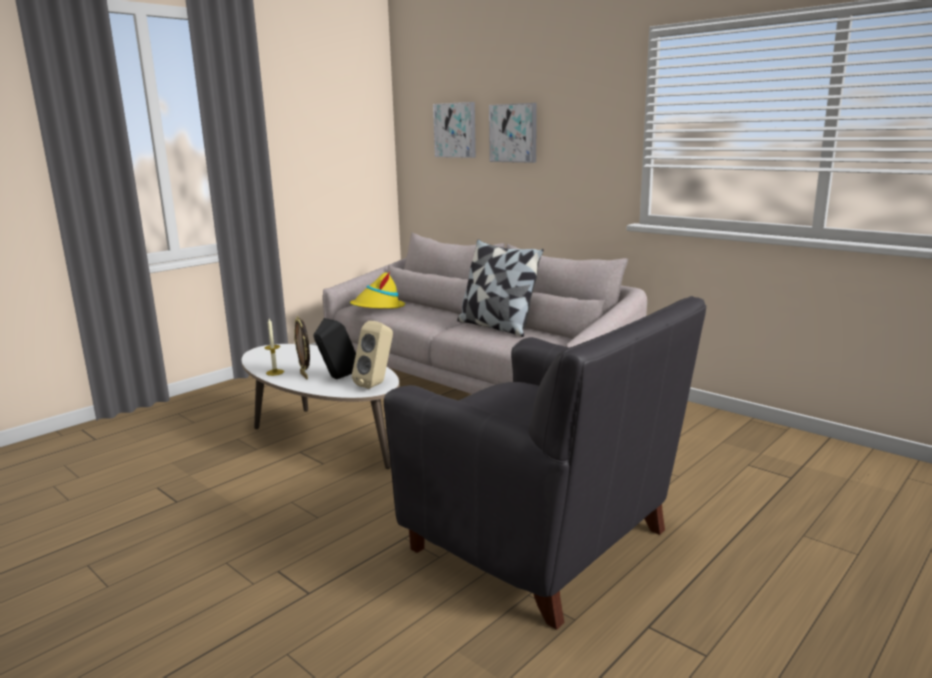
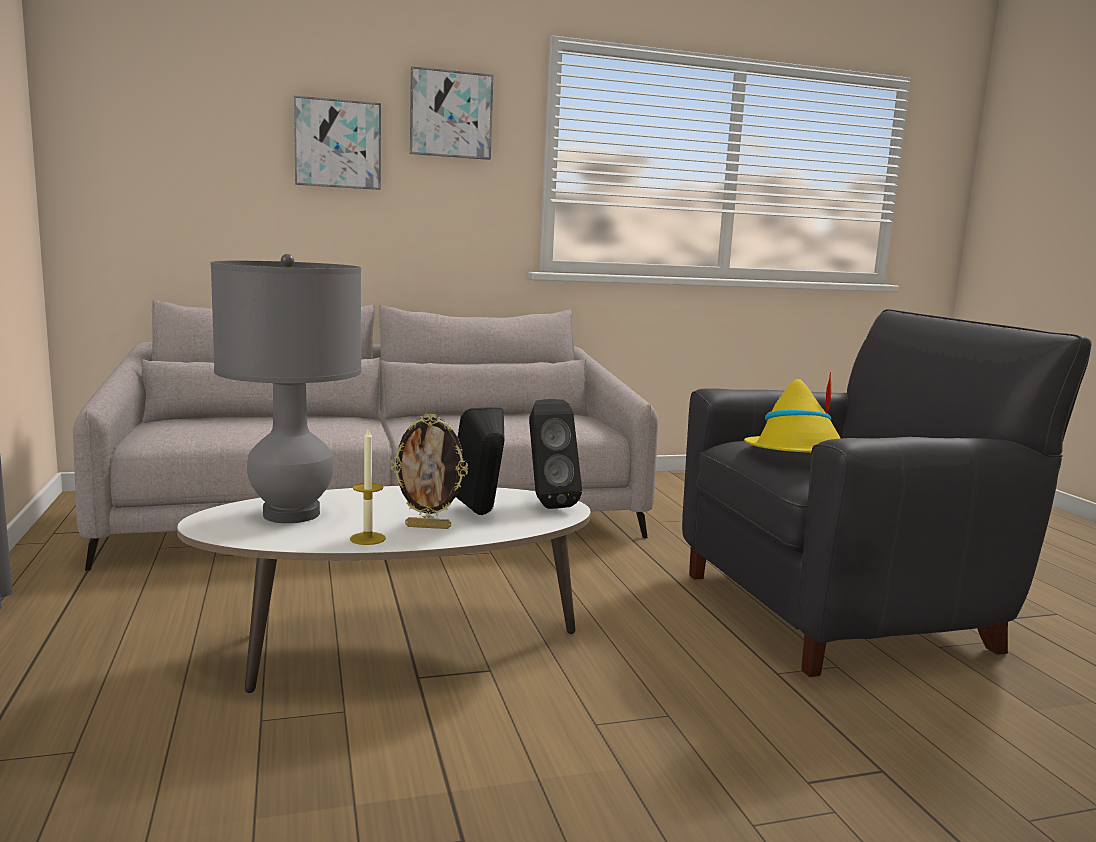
camera: 60 degrees left, 5 degrees down
yellow hat [350,272,405,309] -> yellow hat moved to [744,372,841,453]
beige speaker [352,321,393,389] -> black speaker [529,399,582,509]
picture [433,102,476,158] -> picture moved to [410,66,493,160]
pillow [457,239,544,337] -> none
none -> grey table lamp [211,254,362,523]

